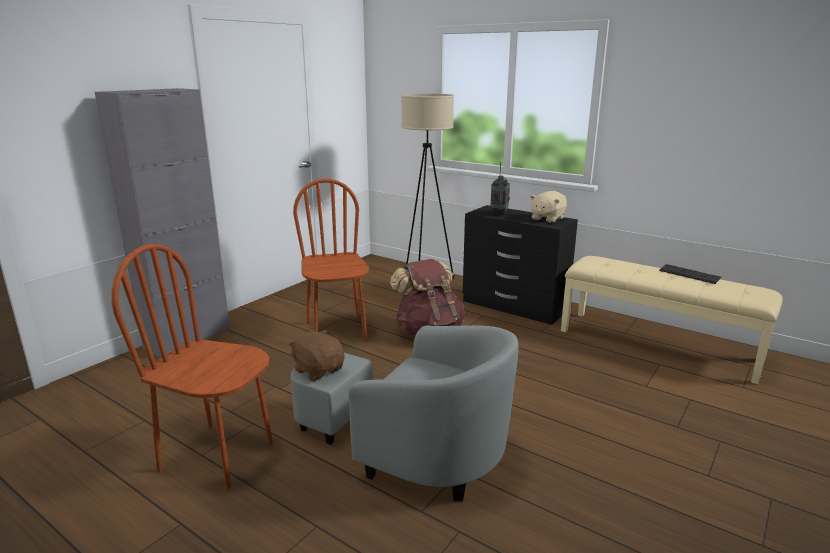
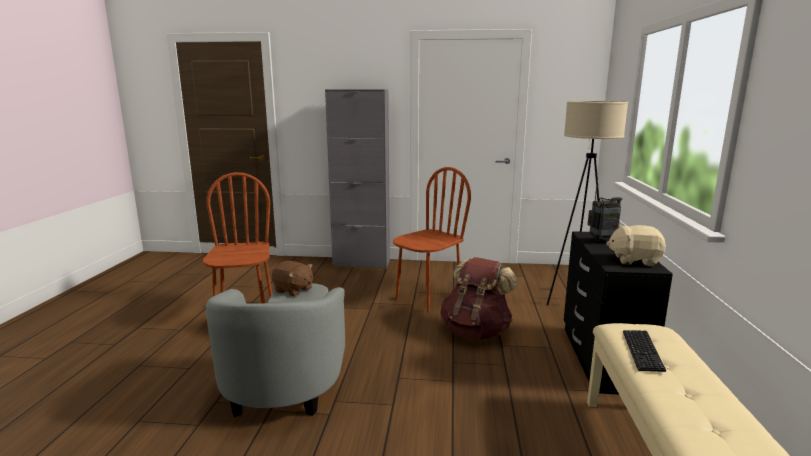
camera: 60 degrees right, 5 degrees down
brown plush toy [289,329,344,381] -> brown plush toy turned 105 degrees clockwise [271,261,313,297]
keyboard [659,264,721,284] -> keyboard moved to [623,330,666,372]

